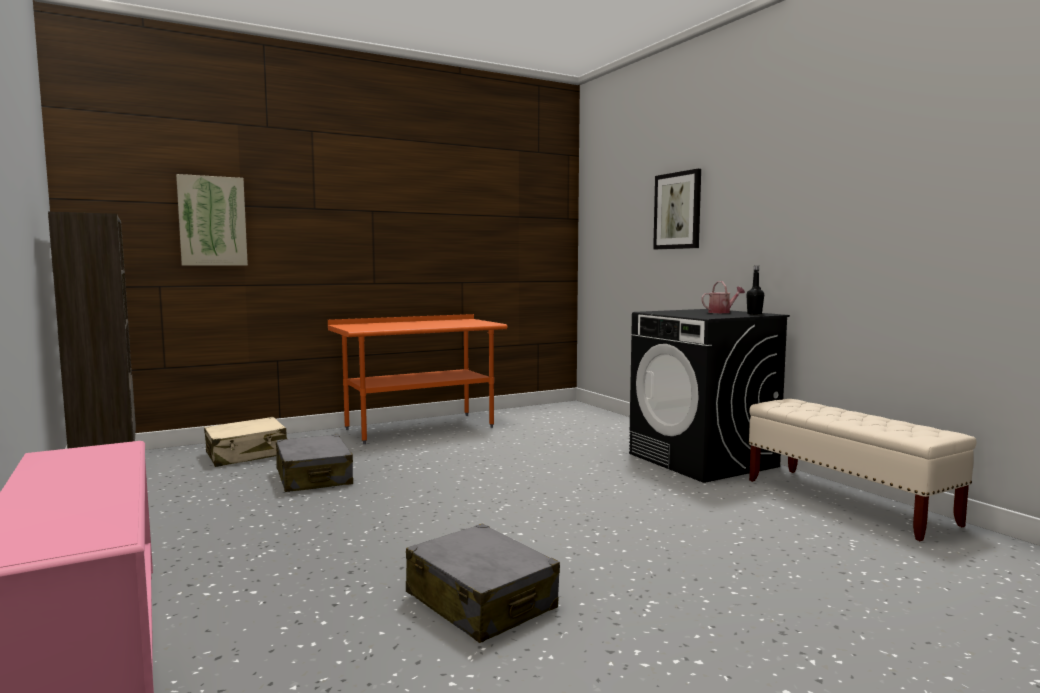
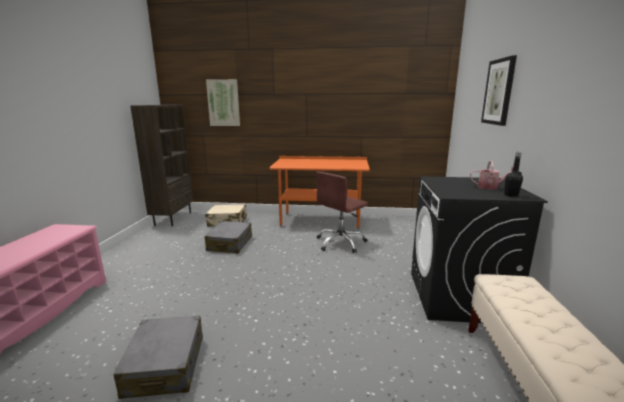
camera: 35 degrees right, 10 degrees up
none -> brown office chair [316,171,368,253]

